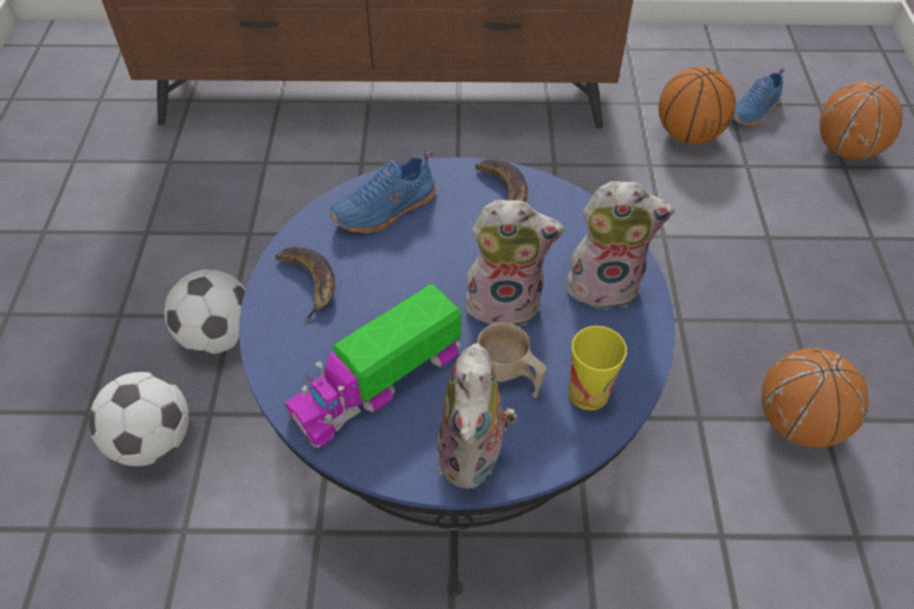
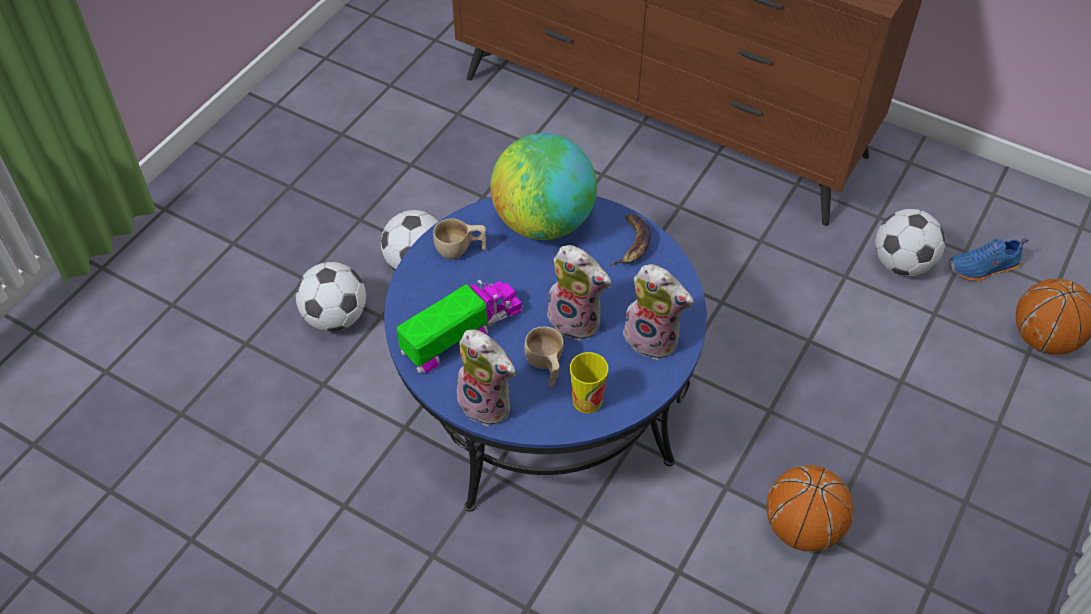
camera: 30 degrees right, 0 degrees up
banana [276,247,335,323] -> beige cup [433,218,487,259]
toy truck [285,284,461,447] -> toy truck turned 150 degrees clockwise [396,279,523,373]
blue shoe [330,150,436,233] -> globe [490,133,597,240]
plush toy [437,343,517,489] -> plush toy turned 90 degrees counterclockwise [457,330,516,426]
basketball [658,67,736,144] -> football [875,209,945,276]

